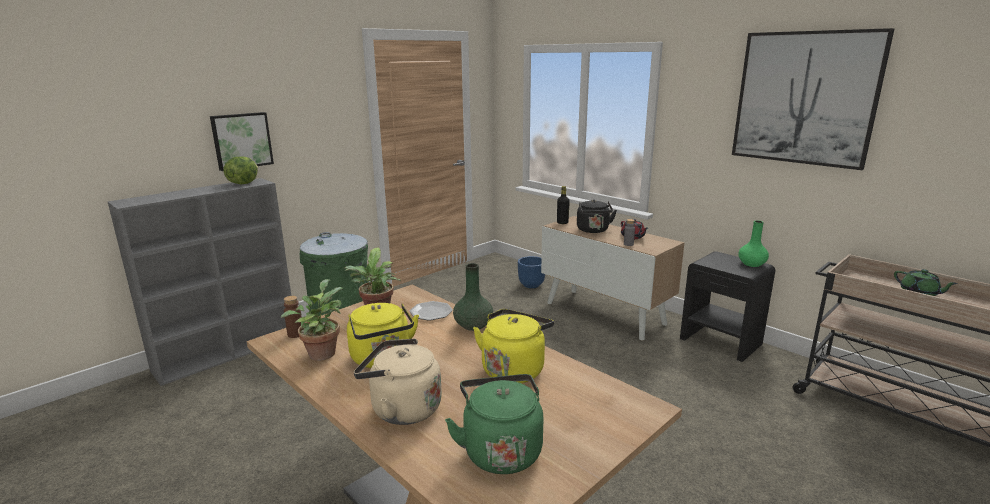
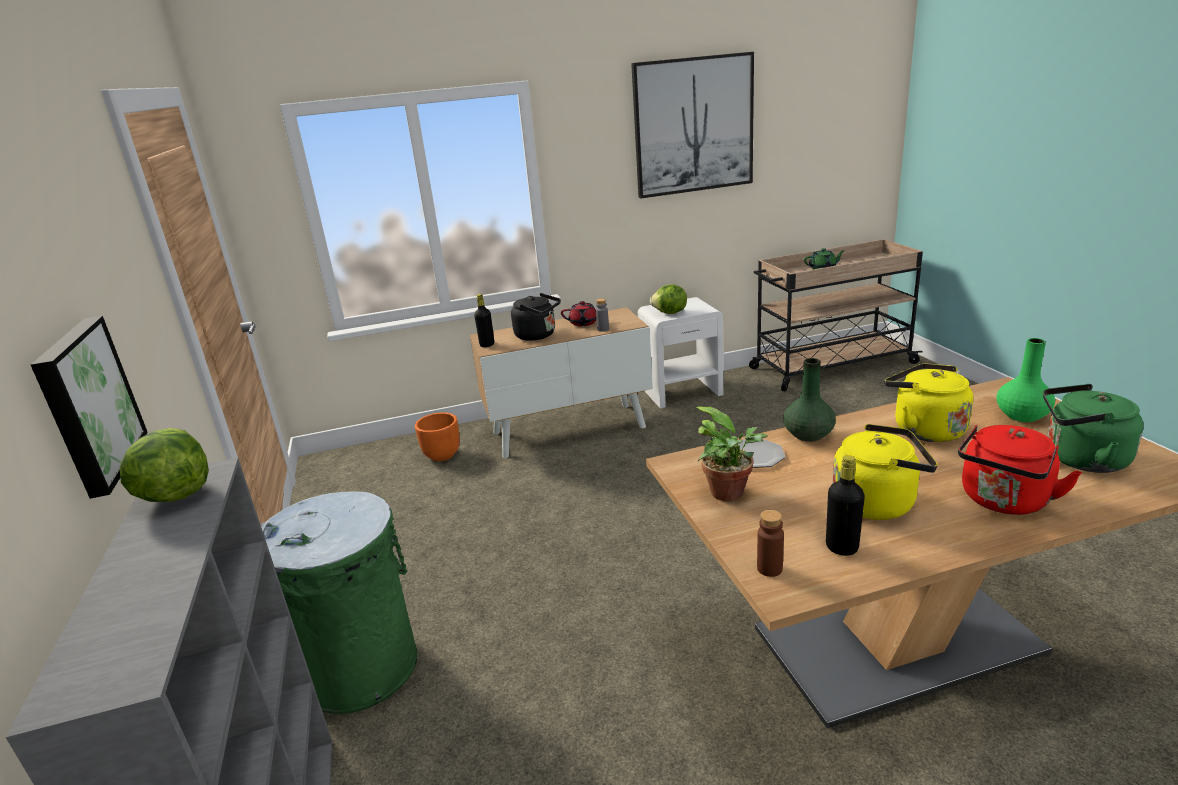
camera: 60 degrees left, 5 degrees up
potted plant [281,279,343,361] -> black bottle [826,455,865,556]
beige kettle [354,338,442,425] -> red kettle [958,425,1082,515]
blue planter [518,256,545,288] -> orange planter [415,412,460,461]
black nightstand [680,251,775,362] -> white nightstand [638,297,723,408]
green vase [738,220,769,267] -> green vase moved to [997,338,1055,422]
none -> lettuce [650,285,687,314]

